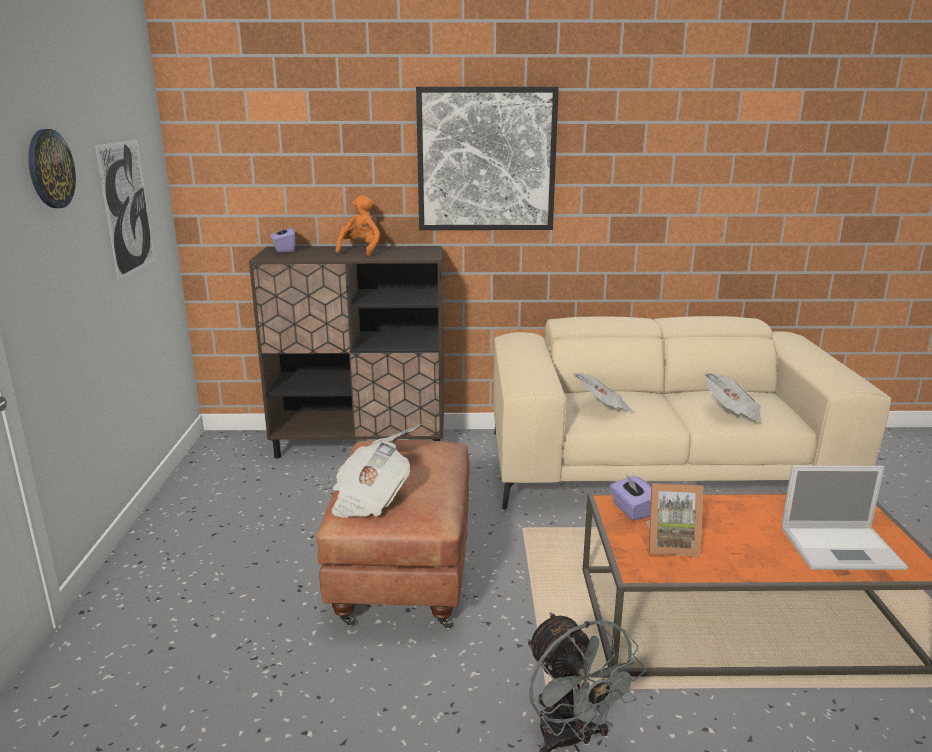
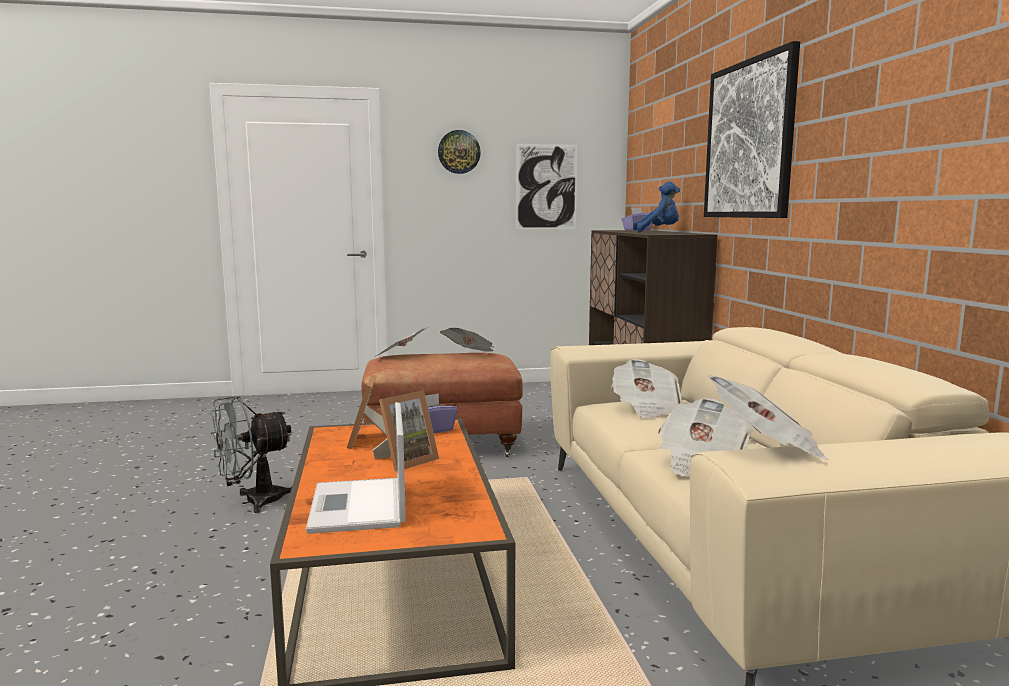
camera: 80 degrees right, 10 degrees down
orange plush toy [335,195,380,256] -> blue plush toy [633,181,680,233]
none -> picture frame [373,390,439,472]
none -> newspaper [708,375,828,460]

